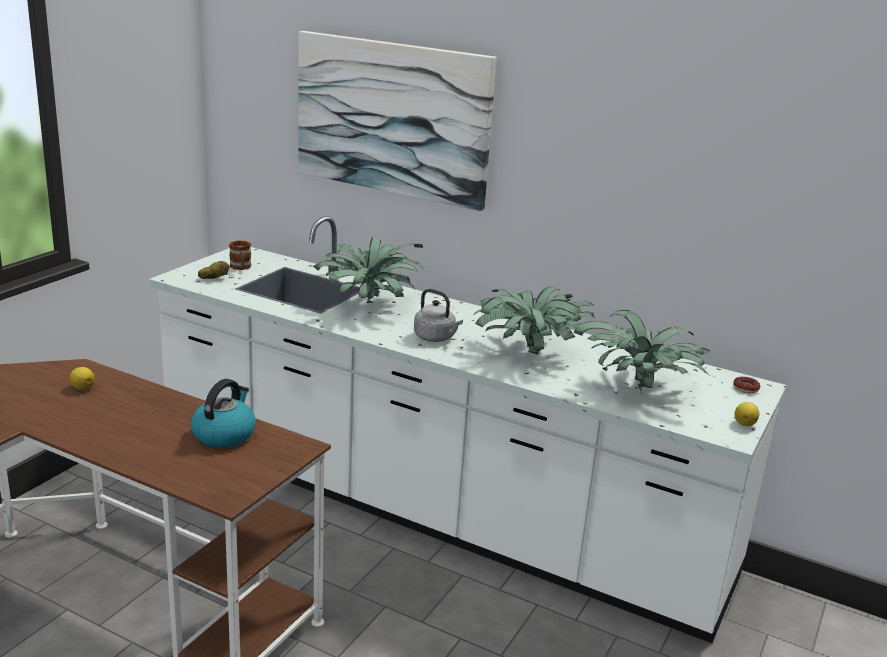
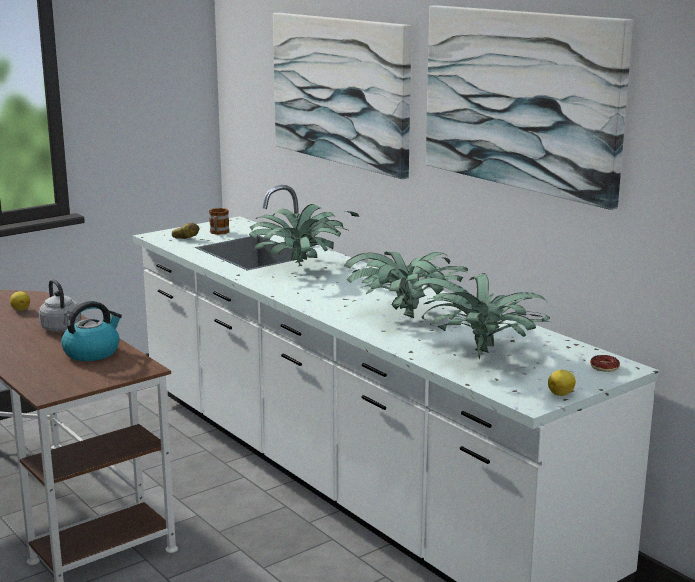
camera: 25 degrees right, 5 degrees down
grey kettle [414,289,463,342] -> grey kettle moved to [39,279,82,332]
none -> picture [426,5,633,210]

